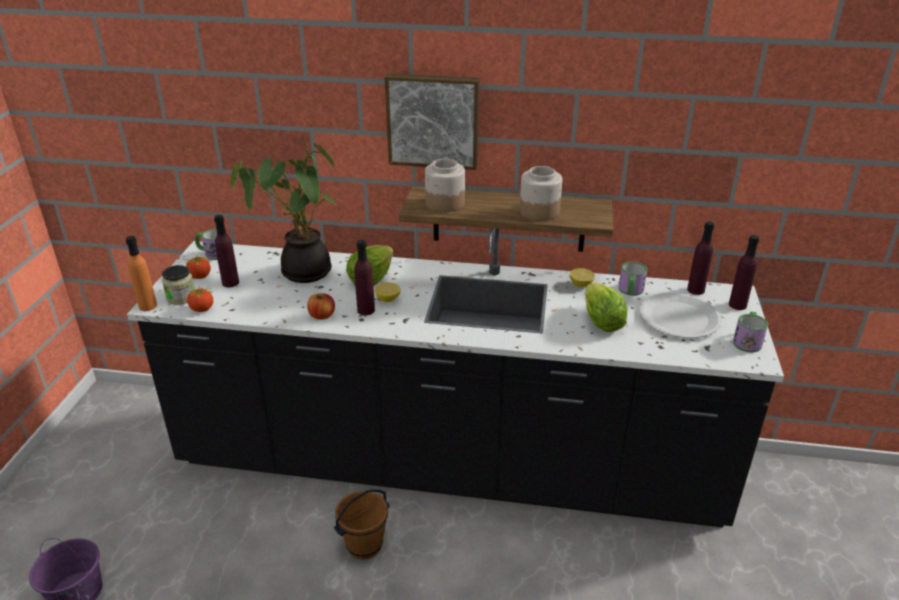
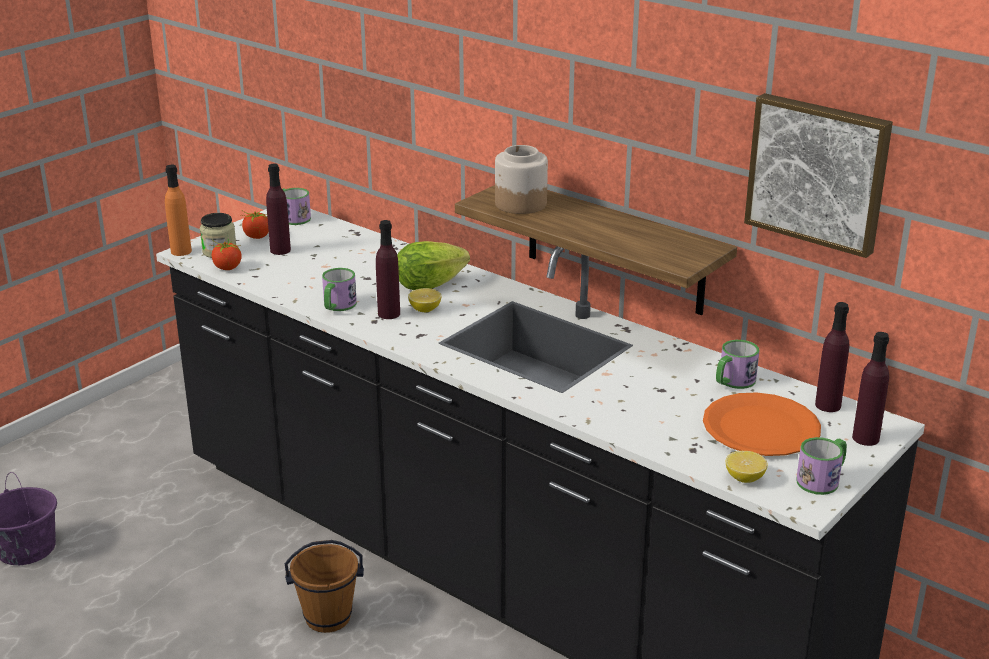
camera: 30 degrees right, 5 degrees down
potted plant [230,143,336,283] -> none
apple [307,293,335,320] -> mug [322,268,357,311]
picture [385,73,479,170] -> picture moved to [744,93,893,258]
jar [520,166,562,220] -> none
lemon [570,268,595,287] -> lemon moved to [726,451,768,483]
lettuce [585,283,627,332] -> none
white plate [639,293,722,338] -> orange plate [703,392,821,456]

